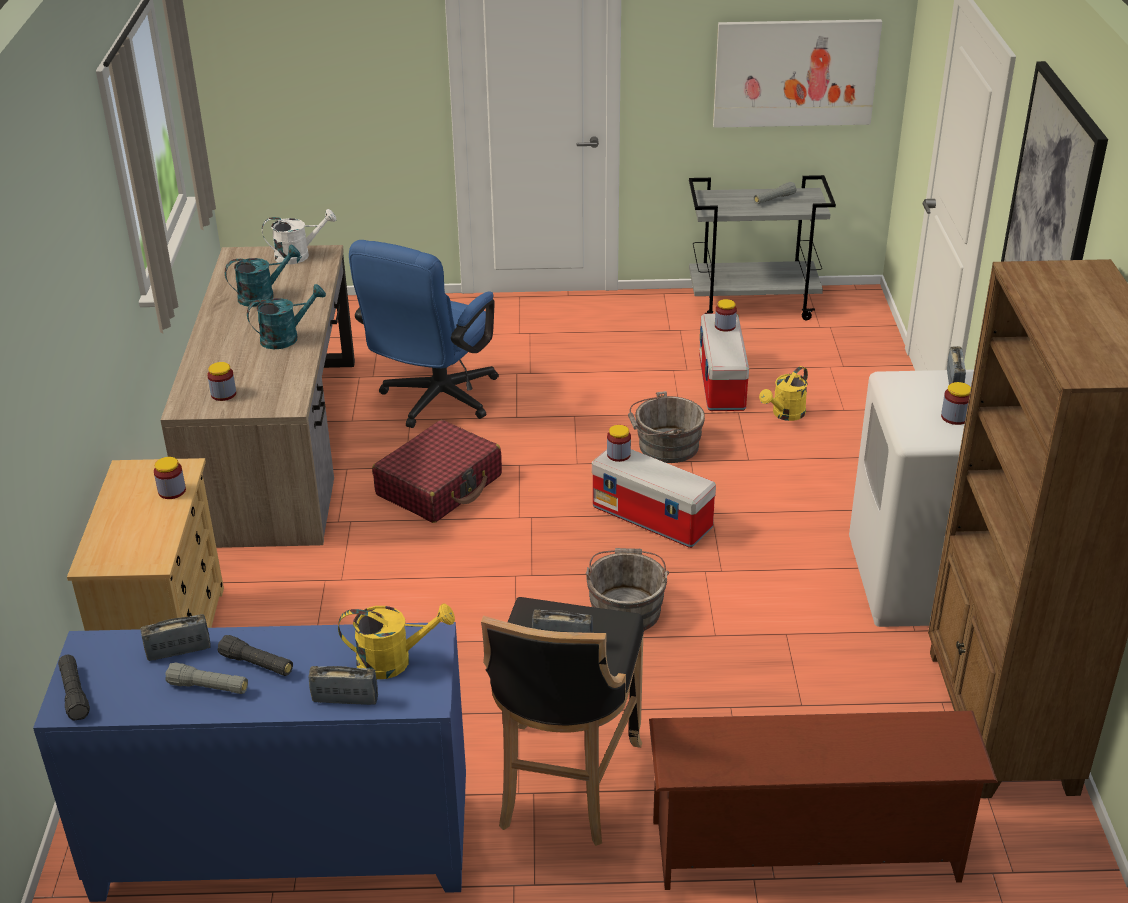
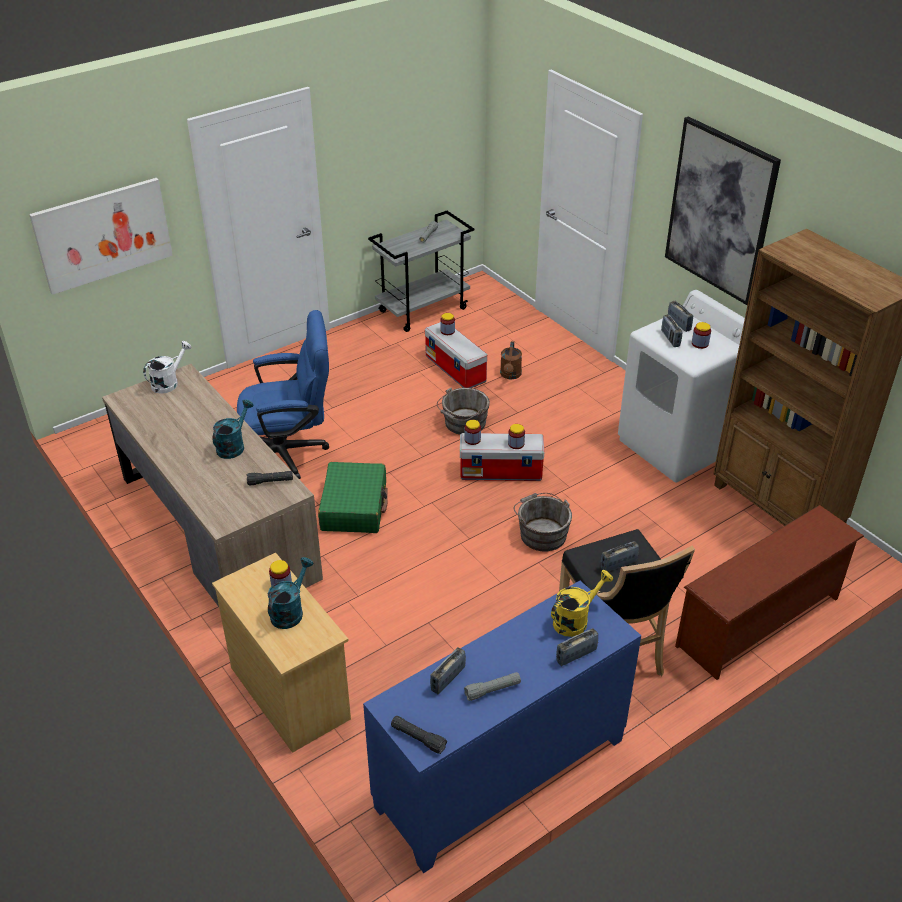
camera: 35 degrees left, 5 degrees up
jar [207,362,236,401] -> jar moved to [508,424,525,449]
black flashlight [218,635,293,676] -> black flashlight moved to [247,471,293,485]
turquoise watering can [225,245,300,307] -> turquoise watering can moved to [268,557,314,629]
blue office chair [349,240,499,428] -> blue office chair turned 90 degrees counterclockwise [237,310,329,479]
red suitcase [372,420,502,523] -> green suitcase [318,462,388,533]
picture [713,19,882,128] -> picture moved to [29,178,173,295]
yellow watering can [759,366,808,421] -> brown watering can [500,341,522,380]
none -> radio [661,315,682,347]

